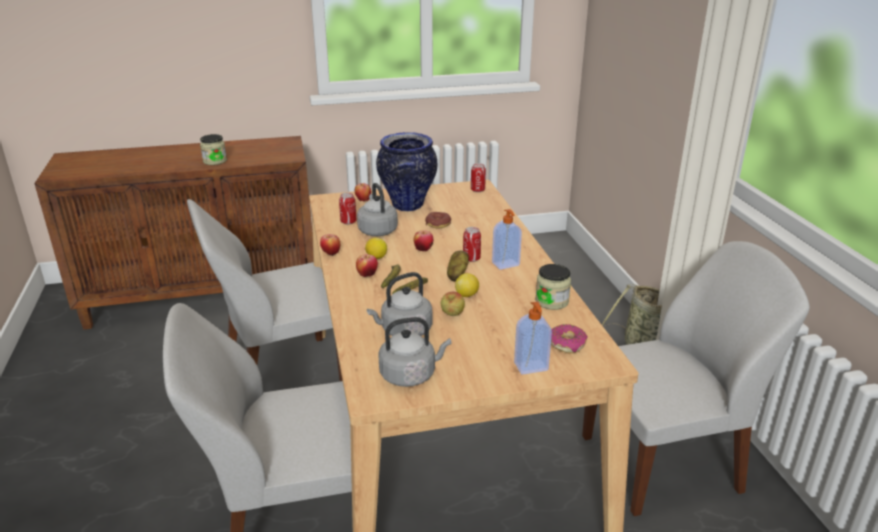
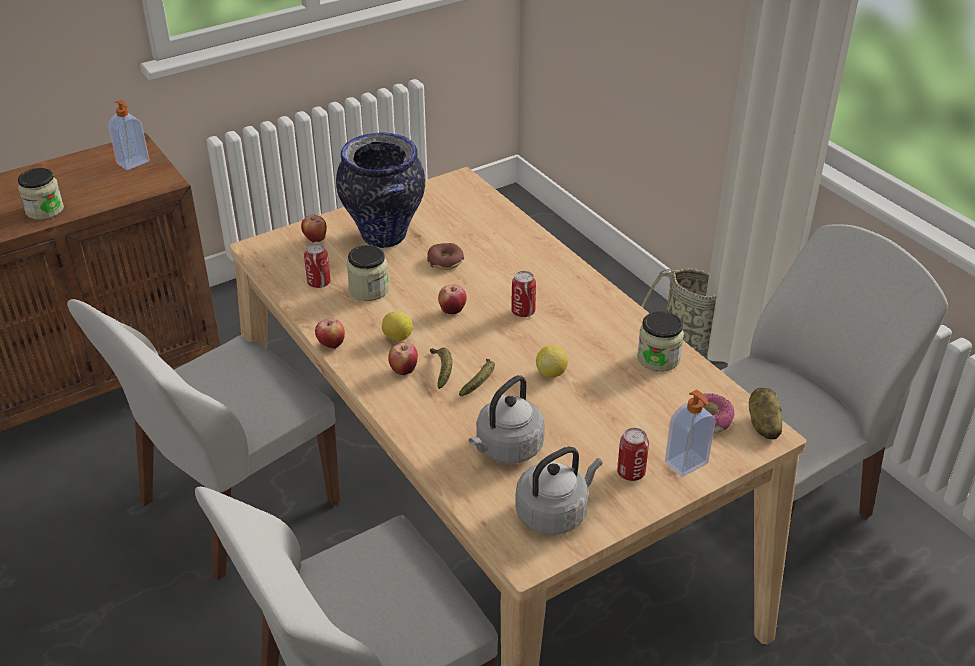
camera: 20 degrees left, 10 degrees up
grey kettle [357,183,398,236] -> jar [347,245,389,301]
apple [441,292,465,316] -> none
potato [447,251,469,282] -> potato moved to [749,388,782,439]
can [471,163,486,192] -> can moved to [617,428,649,481]
soap dispenser [492,209,522,270] -> soap dispenser moved to [108,100,149,170]

